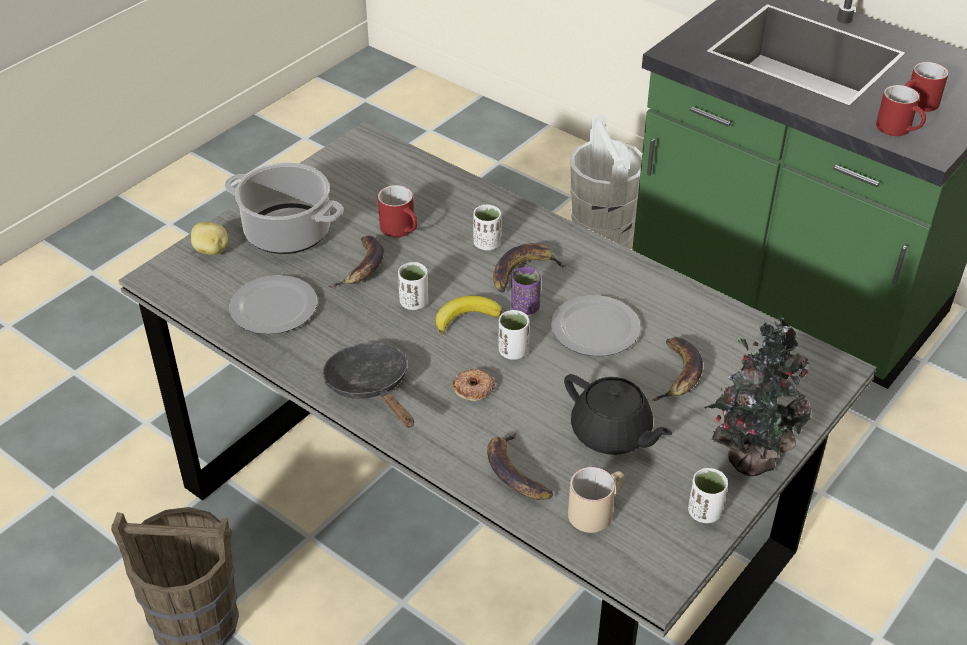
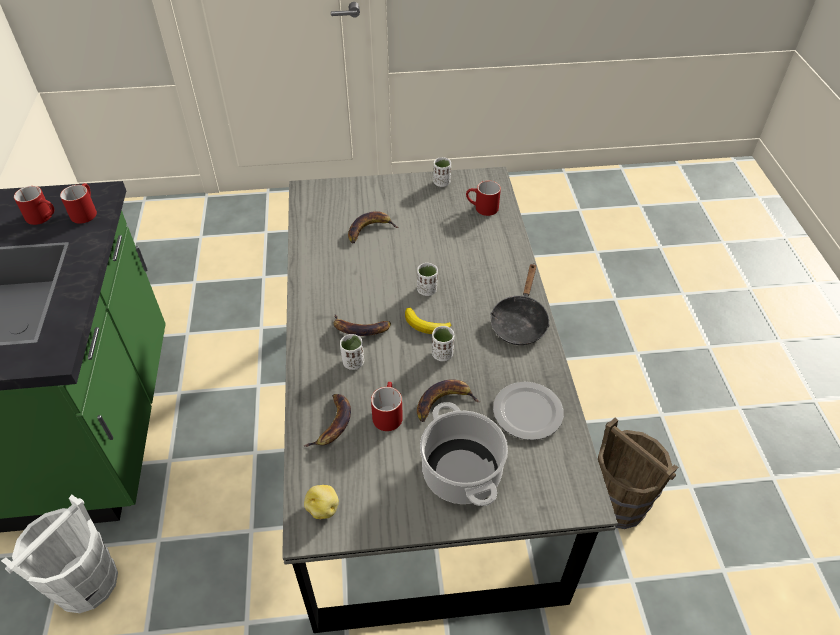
camera: 135 degrees left, 5 degrees up
potato [191,222,228,255] -> potato moved to [304,485,339,519]
donut [453,369,495,401] -> none
banana [487,433,553,500] -> banana moved to [304,394,351,447]
purple cup [511,267,541,315] -> none
plate [551,295,641,356] -> none
black teapot [564,374,672,455] -> none
beige mug [568,467,625,533] -> red mug [466,181,501,216]
potted plant [704,318,811,476] -> none

